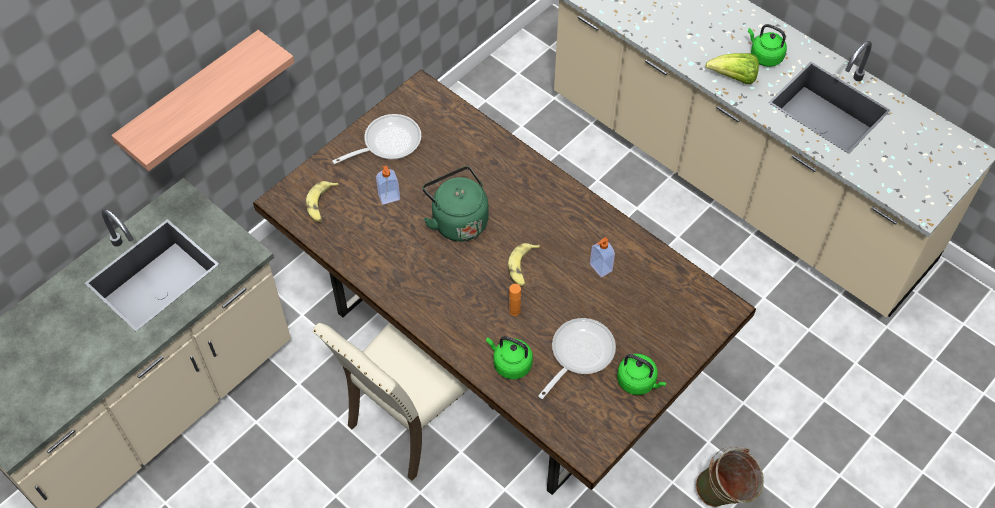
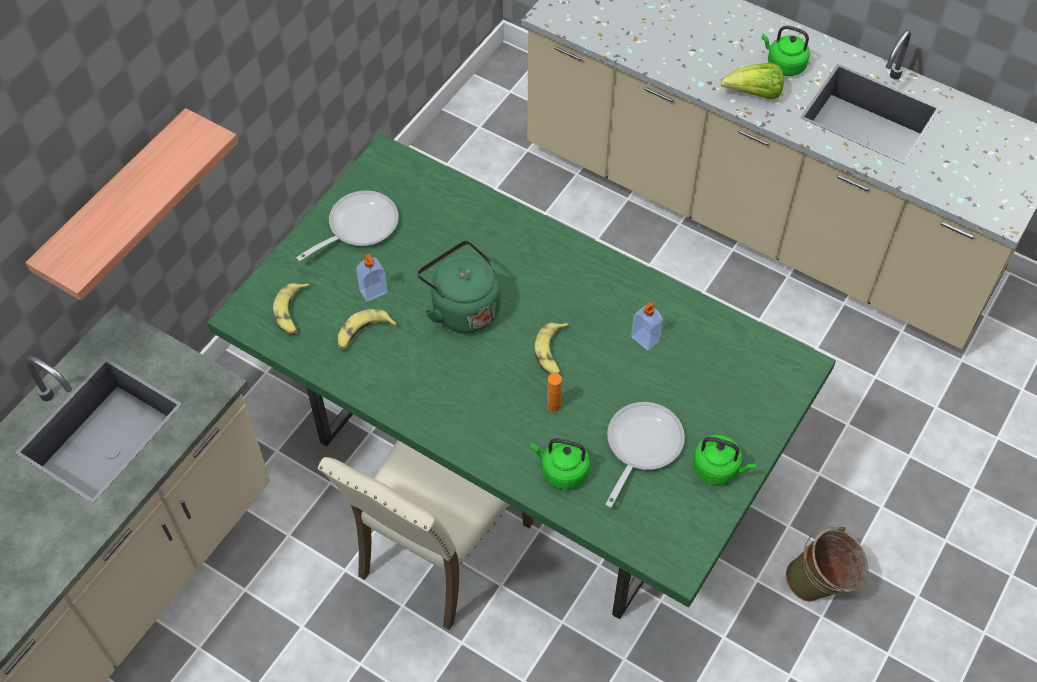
camera: 10 degrees left, 0 degrees up
brown dining table [253,69,756,495] -> green dining table [207,134,836,619]
none -> banana [338,309,397,351]

